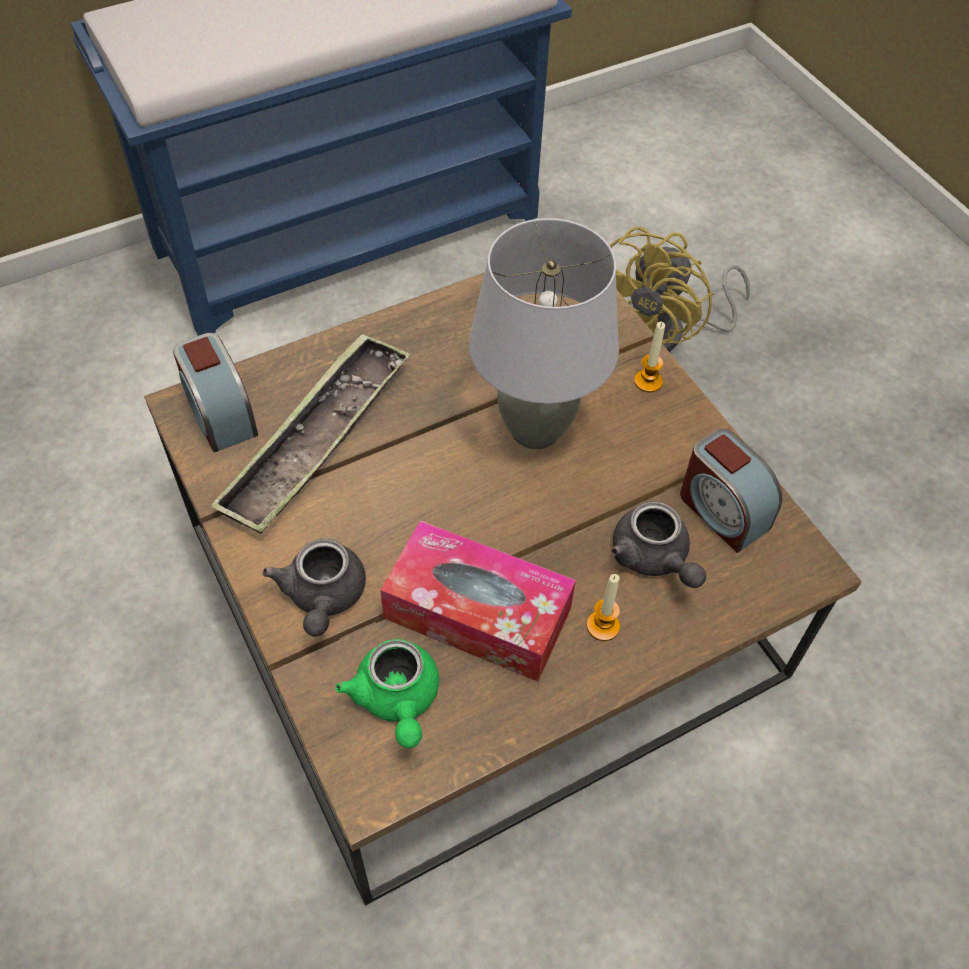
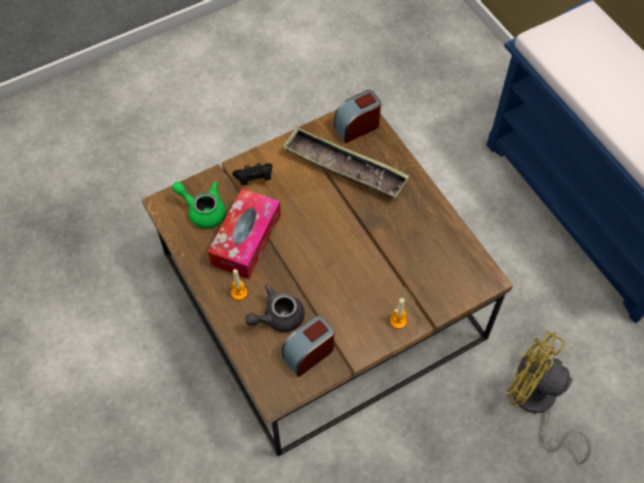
camera: 90 degrees right, 5 degrees up
grey teapot [262,539,366,637] -> black game controller [233,163,272,185]
green teapot [335,639,439,748] -> green teapot turned 45 degrees clockwise [172,181,226,228]
grey table lamp [469,218,619,449] -> none

